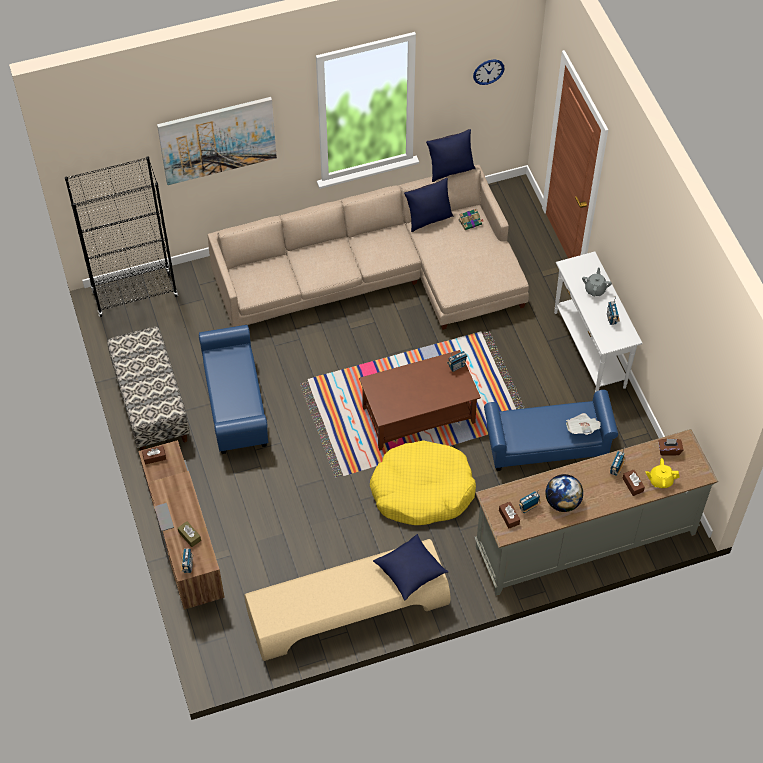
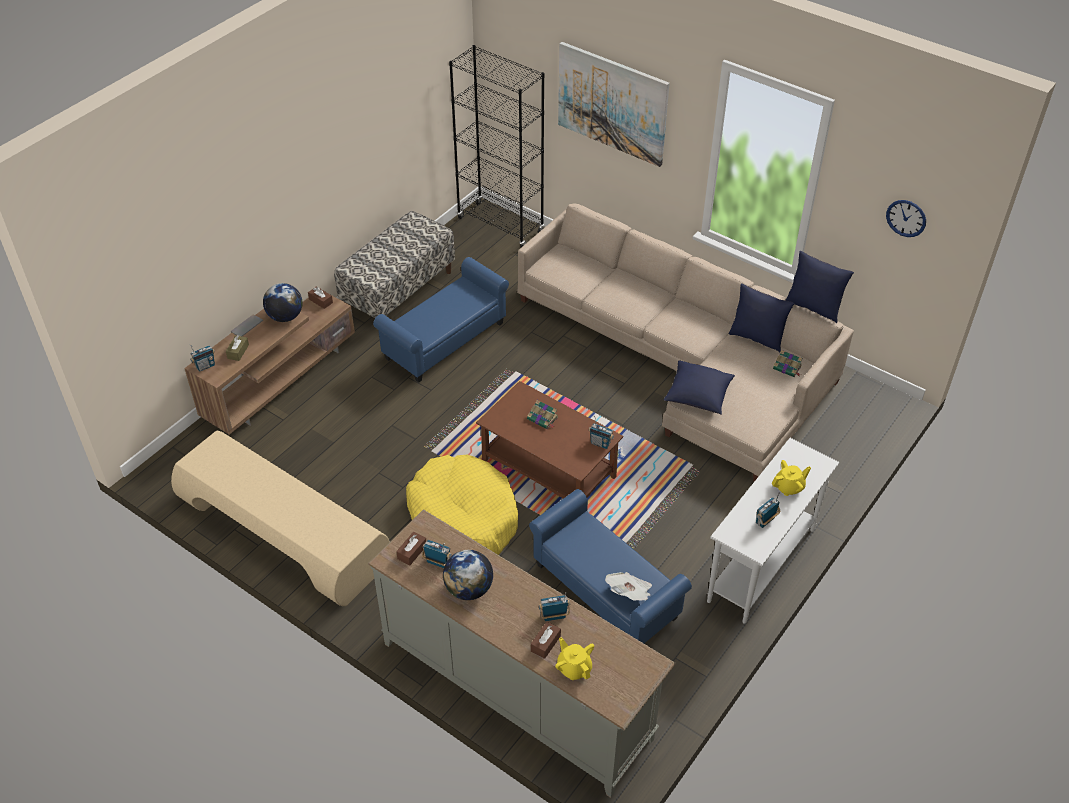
camera: 55 degrees right, 10 degrees down
blue pillow [373,534,448,600] -> blue pillow moved to [664,360,735,415]
grey teapot [582,268,612,296] -> yellow teapot [772,460,811,496]
brown tissue box [658,439,683,456] -> none
none -> globe [263,283,303,322]
none -> book [527,400,558,429]

